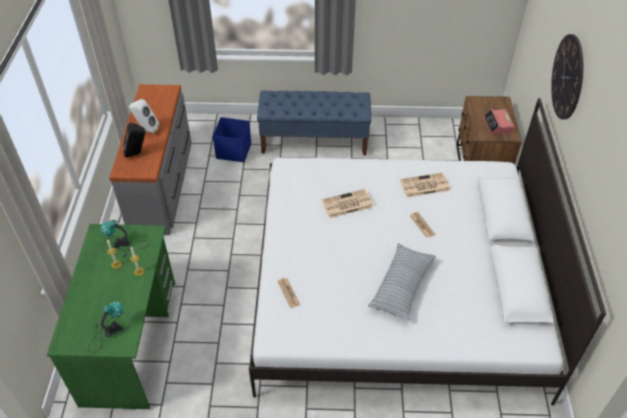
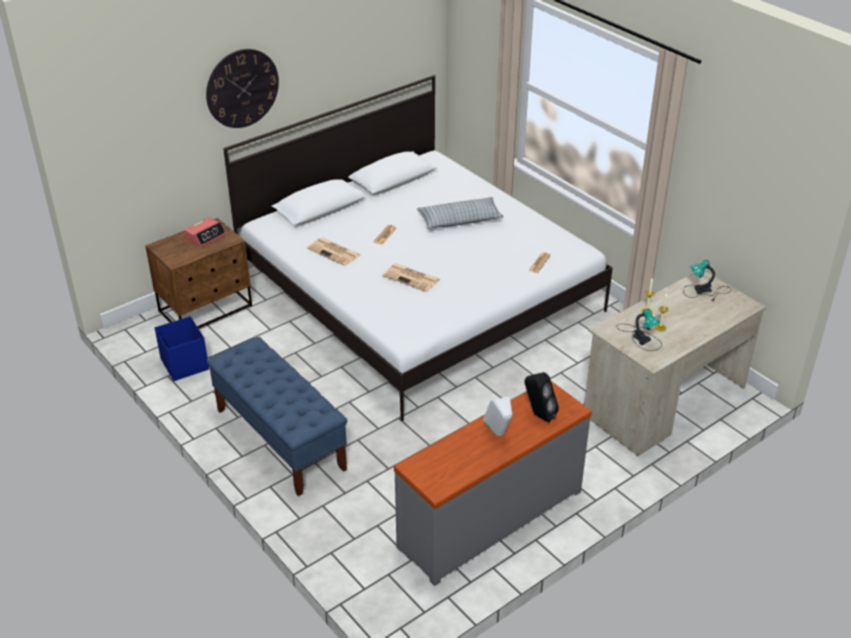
camera: 130 degrees left, 10 degrees down
green desk [47,224,175,409] -> beige desk [584,271,766,456]
blue storage box [213,117,251,162] -> blue storage box moved to [155,316,209,381]

